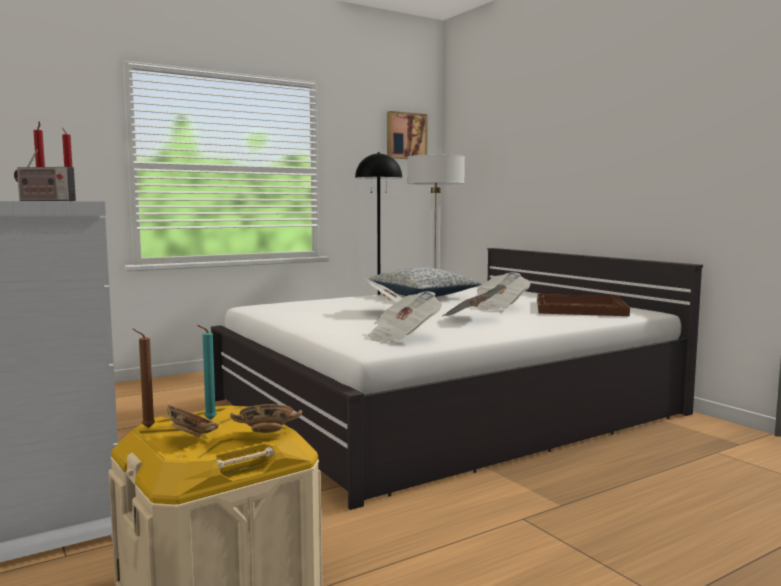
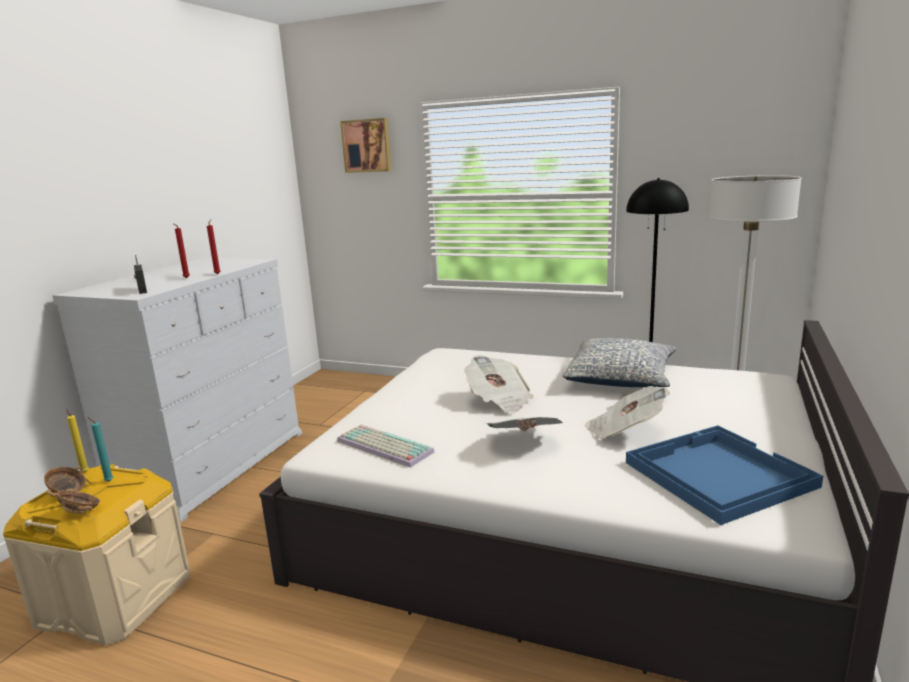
camera: 55 degrees right, 10 degrees up
brown candle [132,329,155,428] -> yellow candle [66,409,89,473]
newspaper [365,291,442,341] -> keyboard [337,424,434,468]
picture [387,111,428,159] -> picture moved to [340,118,391,173]
brown tray [537,294,630,316] -> blue tray [626,425,823,525]

